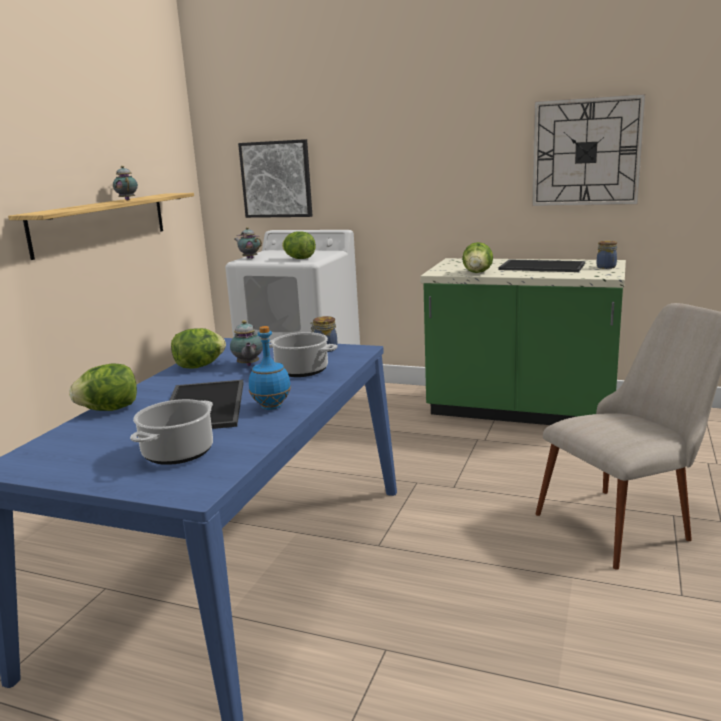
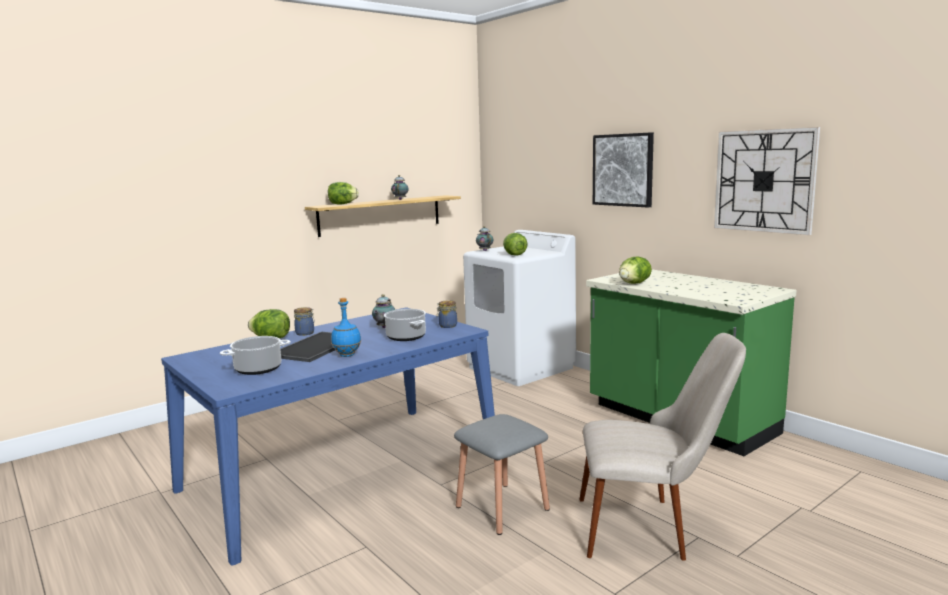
camera: 30 degrees right, 5 degrees down
lettuce [171,328,226,369] -> lettuce moved to [328,182,359,205]
picture [238,139,312,218] -> picture moved to [593,132,654,208]
tray [499,259,585,272] -> none
jar [597,240,617,269] -> jar moved to [294,307,315,336]
none -> grey stool [454,414,550,535]

